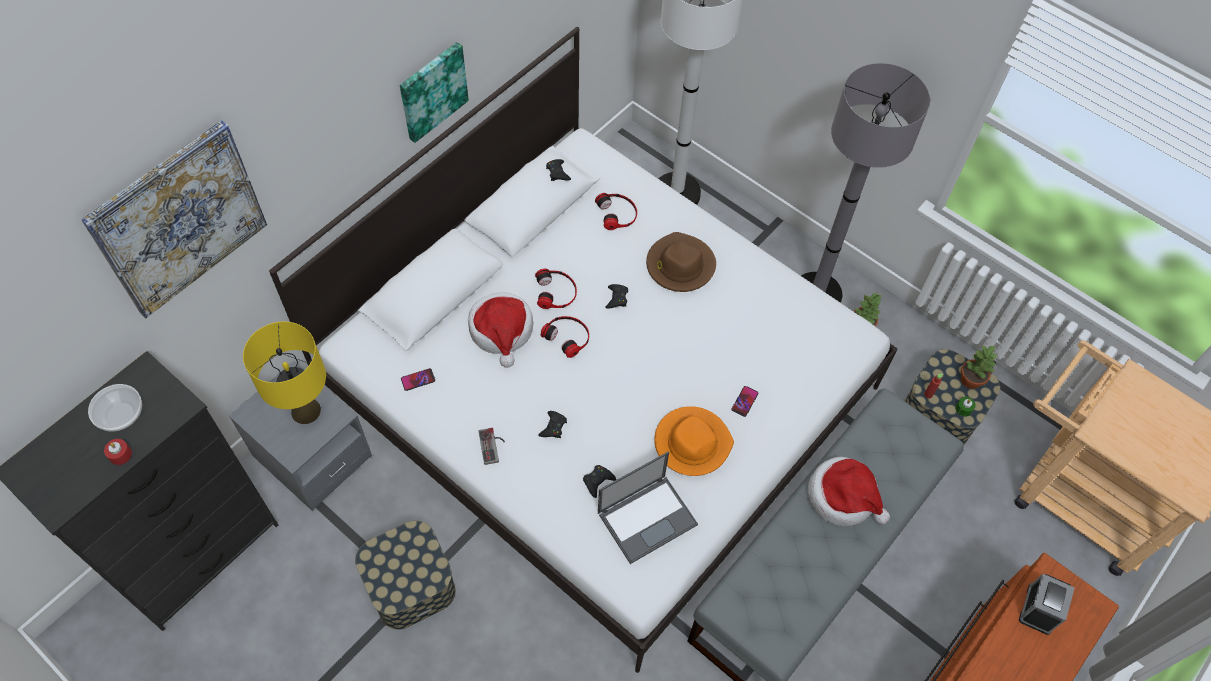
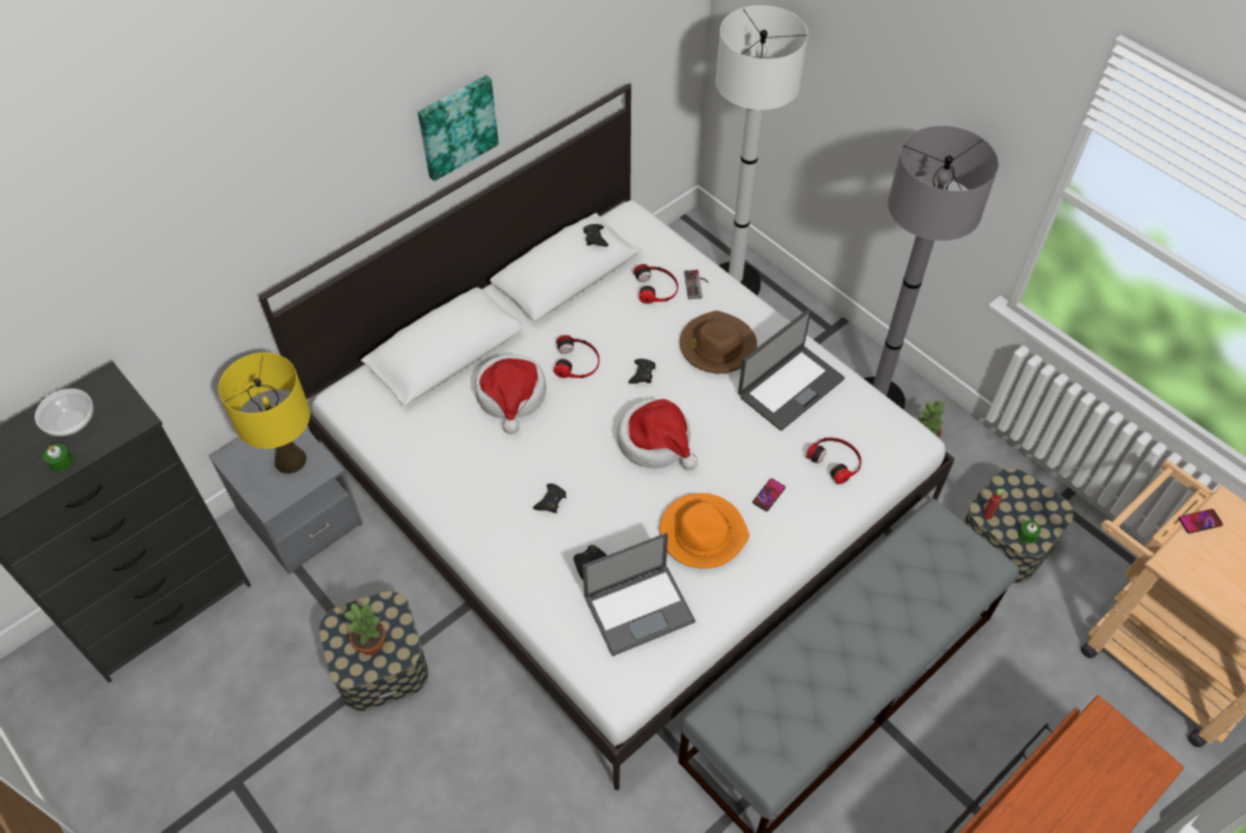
camera: 10 degrees right, 5 degrees down
picture [81,120,267,318] -> none
red candle [104,439,132,465] -> green candle [43,444,74,472]
phone [401,368,435,391] -> phone moved to [1179,509,1223,534]
game controller [478,428,505,465] -> game controller moved to [684,270,709,299]
headphones [541,316,589,358] -> headphones moved to [806,438,861,484]
hat [808,457,890,526] -> hat moved to [617,399,698,470]
potted plant [961,345,997,389] -> potted plant moved to [343,602,386,655]
alarm clock [1019,574,1075,635] -> none
none -> laptop [738,309,845,431]

